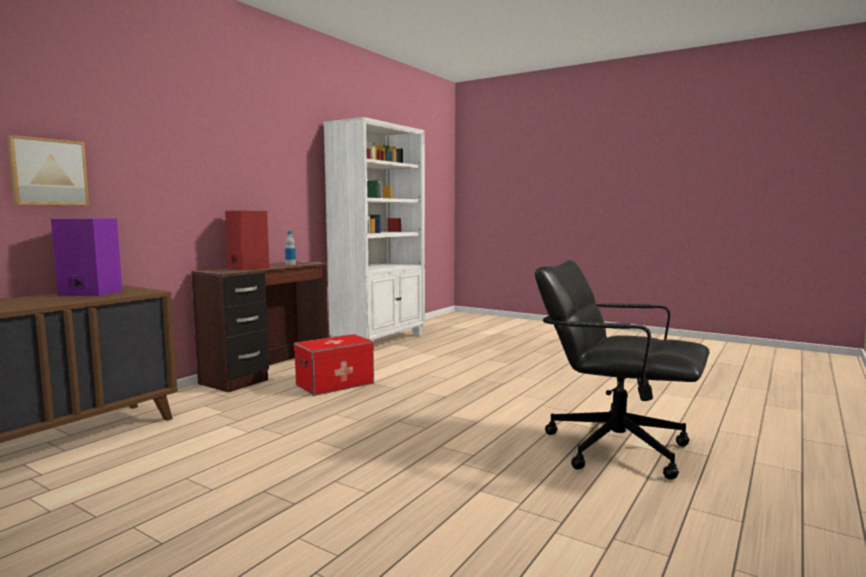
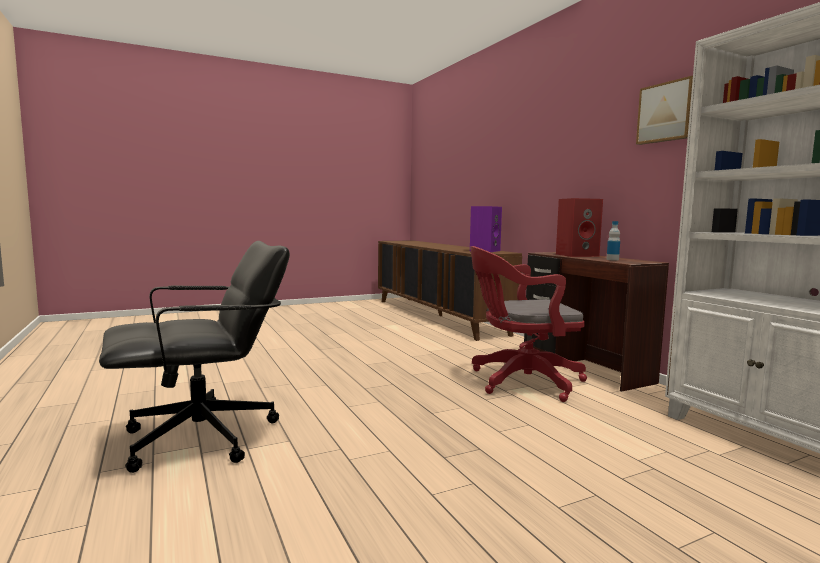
camera: 120 degrees right, 0 degrees up
picture [7,135,89,206] -> picture moved to [636,76,693,145]
storage box [294,334,374,396] -> red office chair [470,246,587,402]

